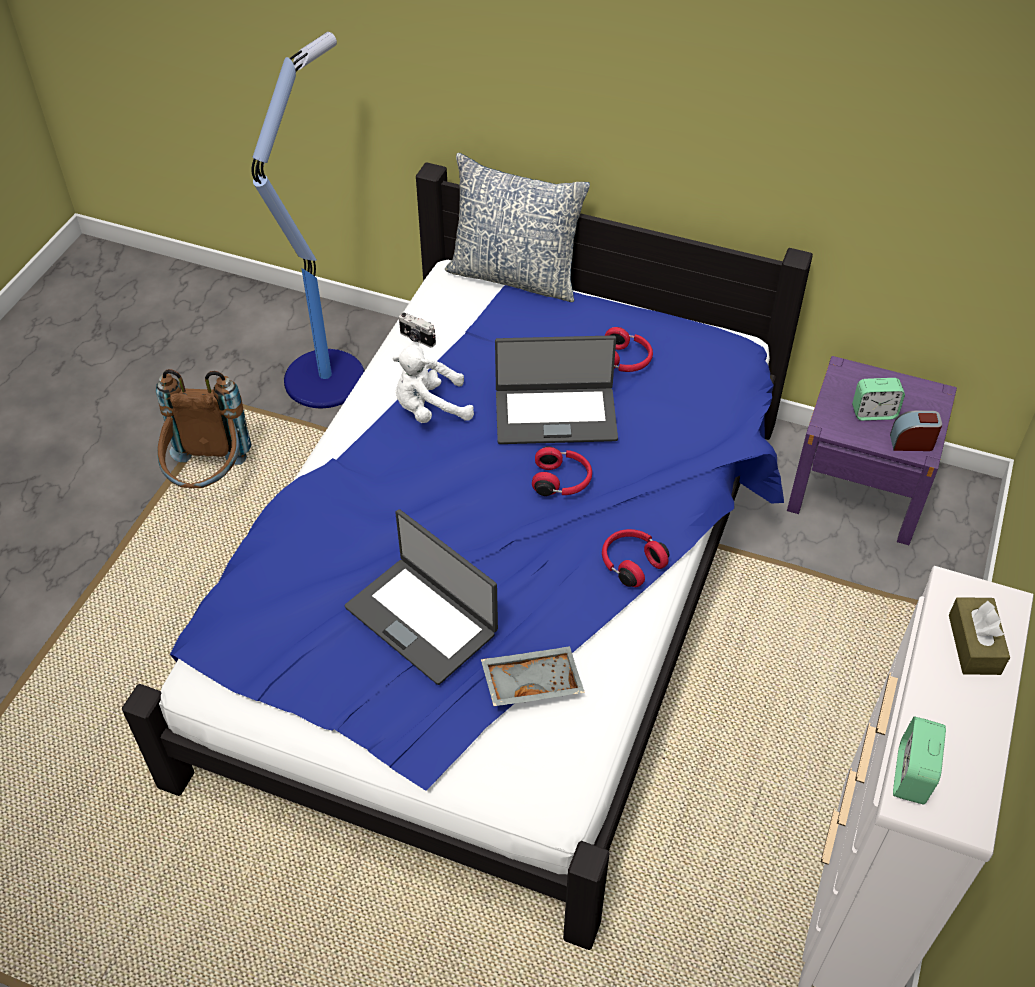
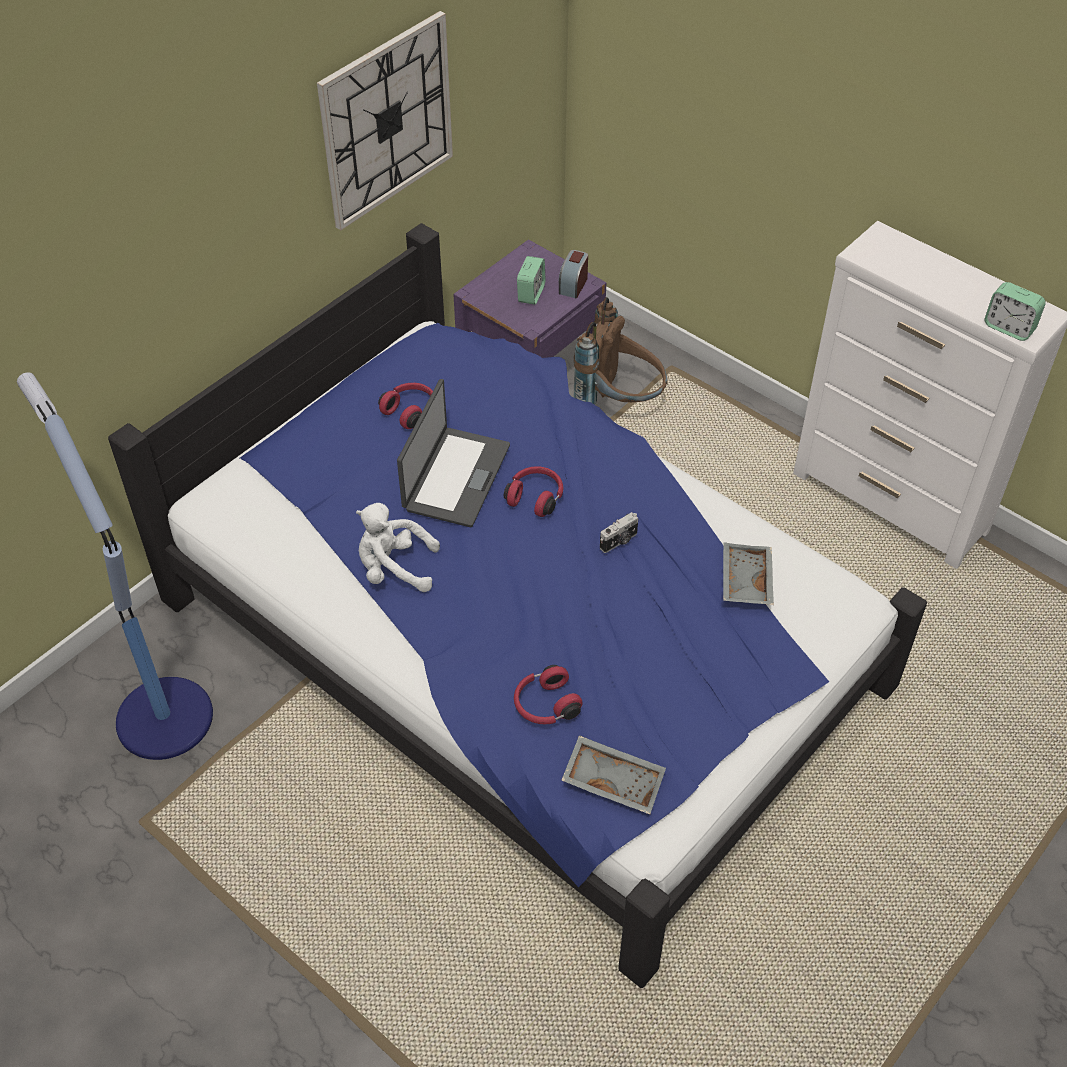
camera: 70 degrees left, 0 degrees up
brown backpack [156,369,251,488] -> brown backpack moved to [574,297,668,405]
laptop [345,509,498,685] -> none
white plush toy [392,345,474,423] -> white plush toy turned 90 degrees clockwise [356,503,440,592]
camera [399,312,436,348] -> camera moved to [600,512,638,553]
pillow [445,153,590,302] -> none
red headphones [602,529,669,587] -> red headphones moved to [514,665,583,724]
brown tissue box [949,597,1010,675] -> none
none -> wall clock [317,11,453,230]
none -> grey tray [561,735,666,815]

